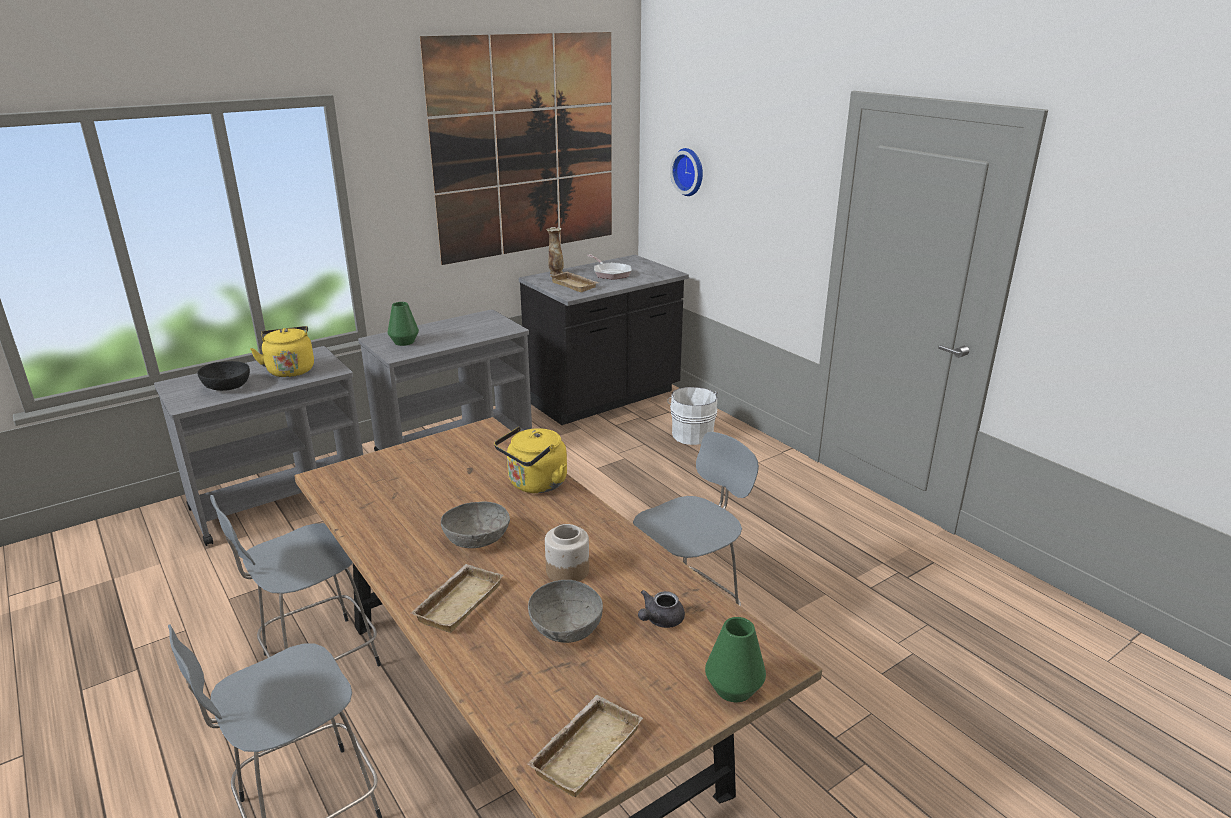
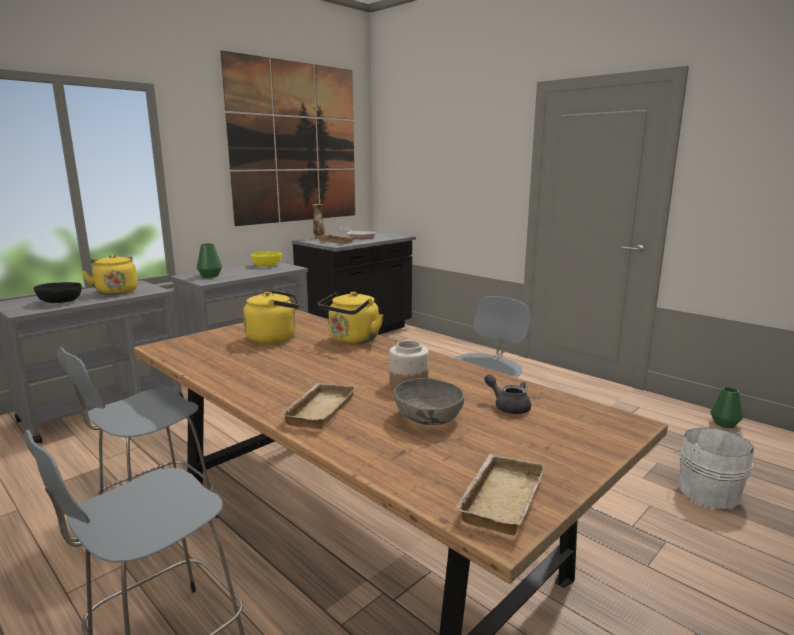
camera: 10 degrees left, 10 degrees down
grey bowl [441,502,510,548] -> none
grey teapot [638,590,685,628] -> grey teapot turned 105 degrees clockwise [484,374,531,414]
white bucket [667,387,718,445] -> white bucket moved to [674,428,754,509]
wall clock [670,148,703,196] -> none
green vase [705,617,766,702] -> green vase moved to [710,387,743,428]
none -> yellow kettle [243,290,299,344]
none -> yellow bowl [251,251,282,267]

